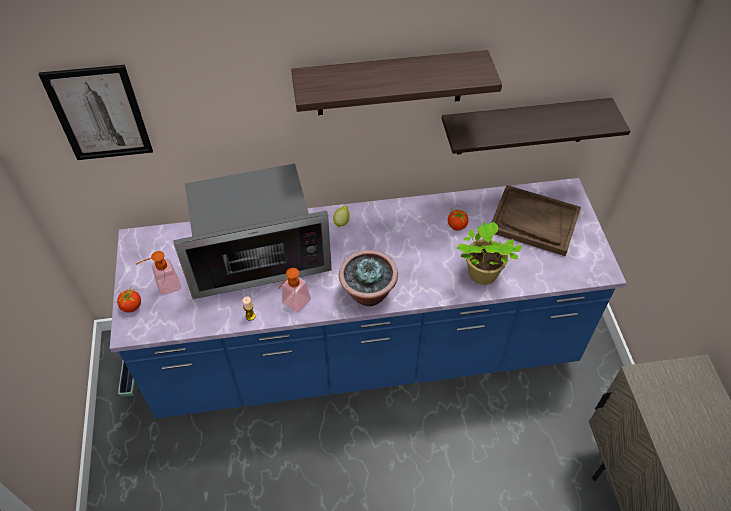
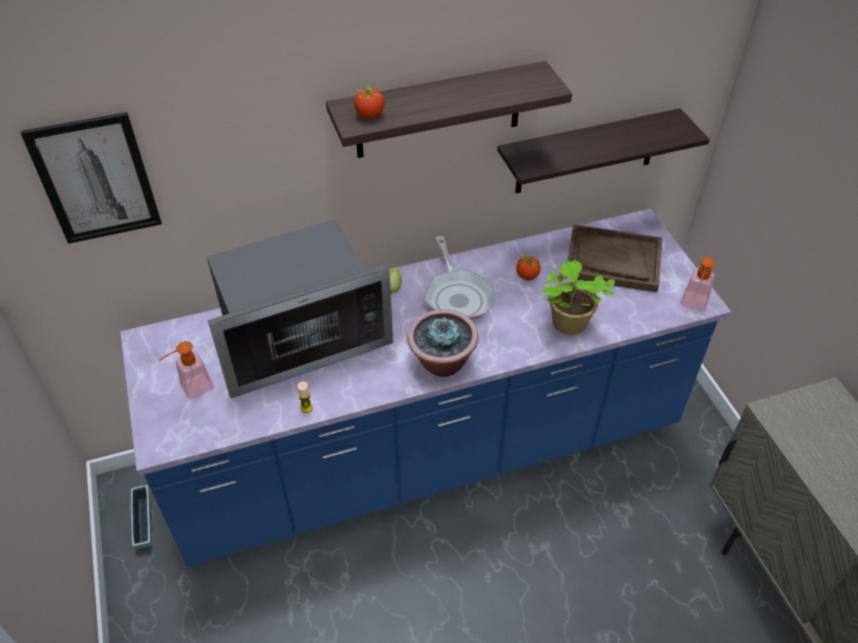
camera: 10 degrees left, 5 degrees down
tomato [116,288,141,313] -> tomato moved to [354,84,385,118]
soap dispenser [278,268,311,313] -> soap dispenser moved to [680,257,715,312]
none -> frying pan [424,236,495,321]

